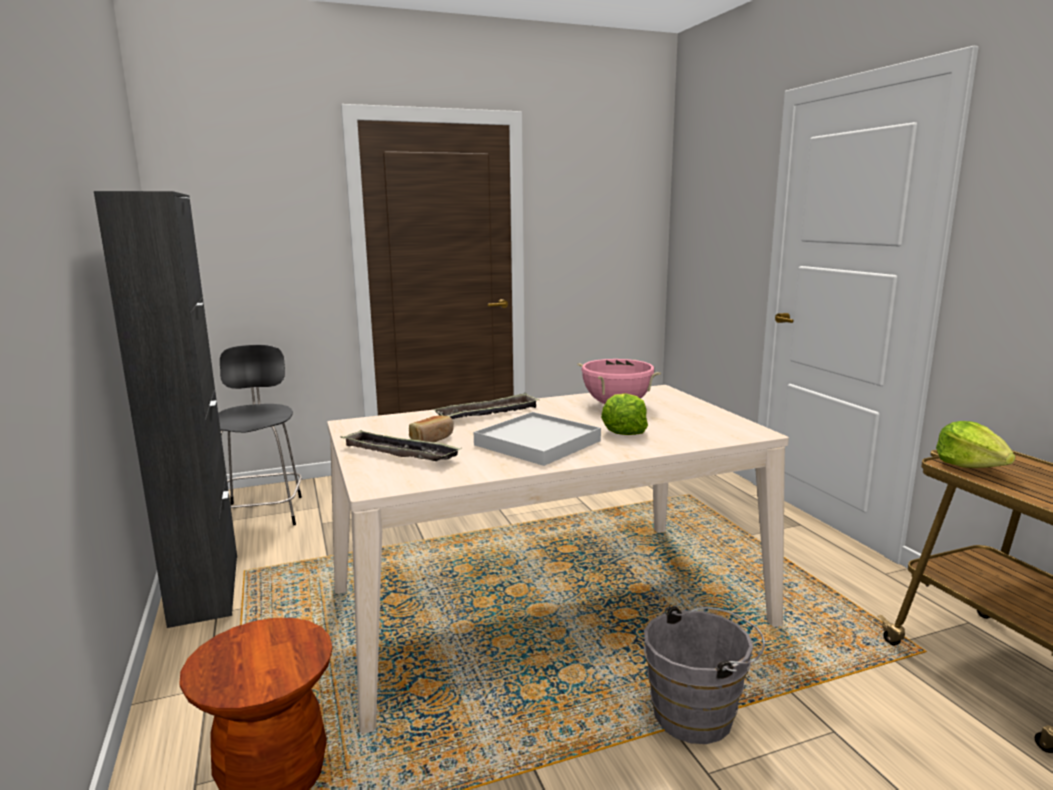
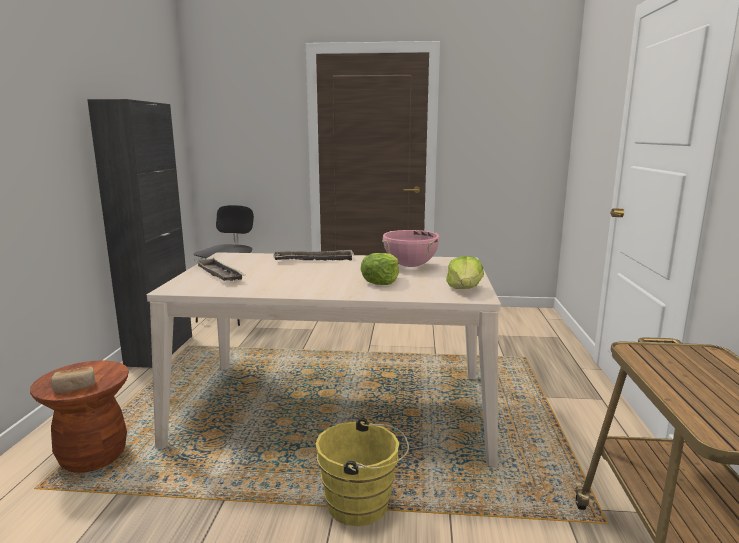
camera: 25 degrees right, 0 degrees up
bread [409,415,454,442] -> bread moved to [51,366,96,393]
white tray [474,412,601,466] -> none
grey bucket [644,606,765,744] -> yellow bucket [316,418,409,526]
lettuce [936,421,1016,468] -> lettuce moved to [446,256,484,289]

